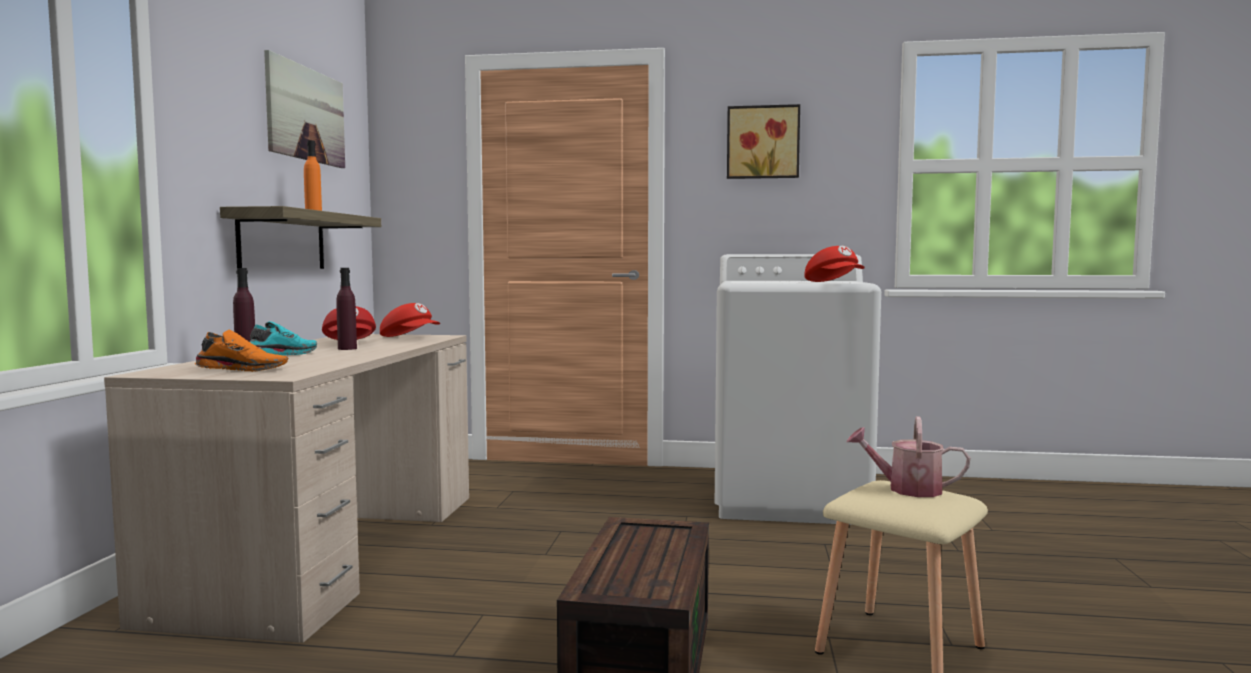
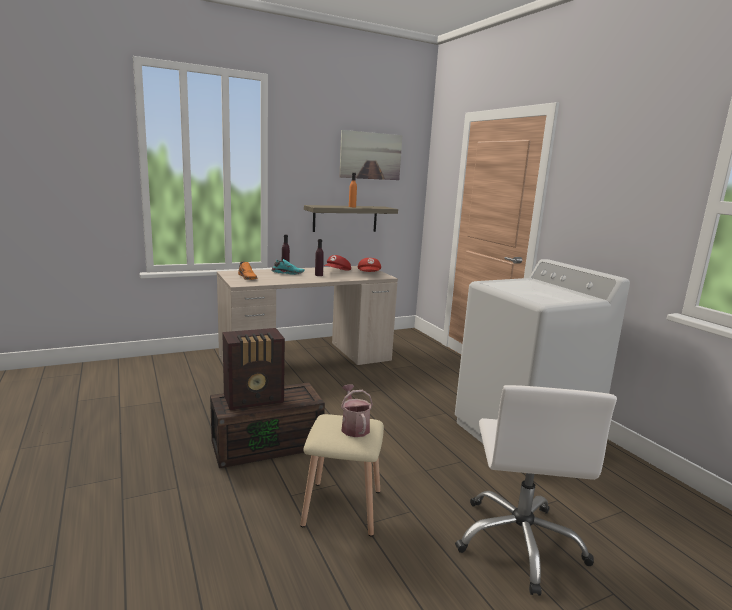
camera: 55 degrees right, 10 degrees up
picture [727,104,800,179] -> none
red cap [804,246,864,282] -> none
none -> radio [222,328,285,410]
none -> white office chair [455,385,617,596]

